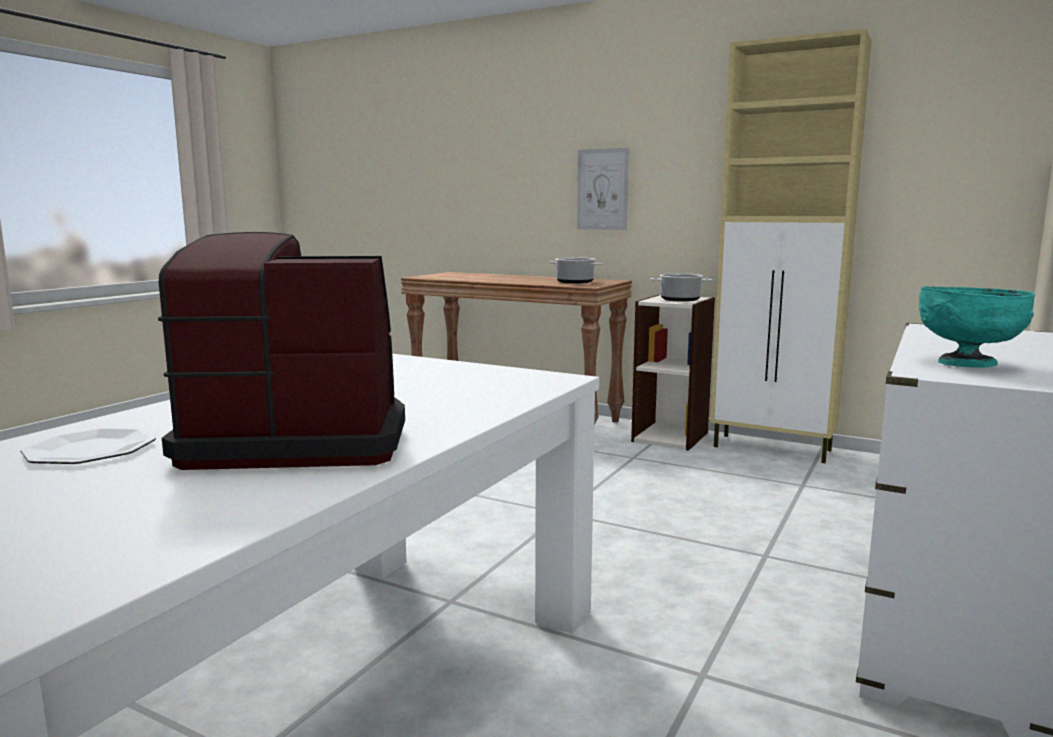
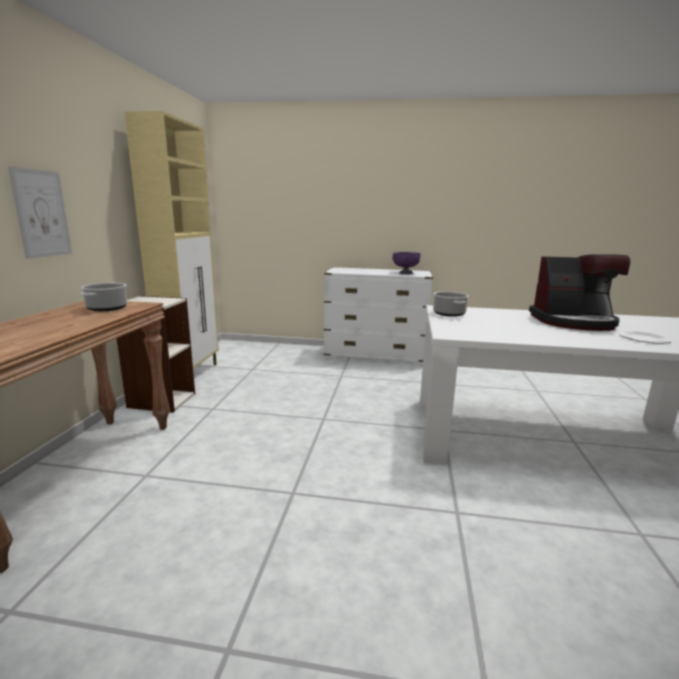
camera: 110 degrees left, 5 degrees up
coffee machine [158,232,405,470] -> coffee machine turned 60 degrees counterclockwise [529,254,630,331]
cooking pot [651,273,712,302] -> cooking pot moved to [433,291,469,317]
turquoise bowl [919,286,1035,367] -> purple bowl [393,252,421,274]

